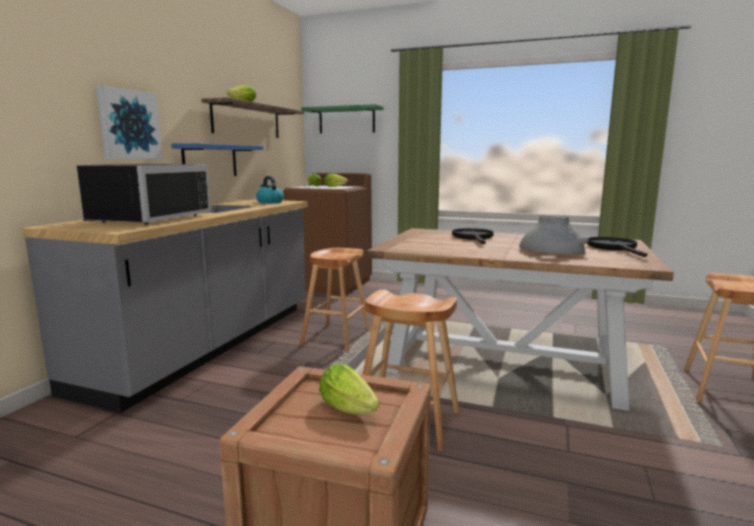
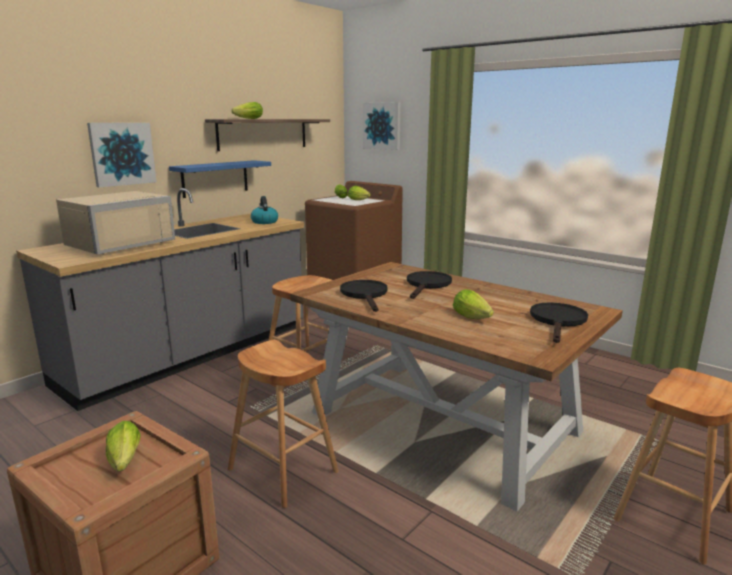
camera: 20 degrees right, 5 degrees up
black microwave [77,164,211,225] -> beige microwave [56,191,175,255]
green shelf [301,104,384,133] -> picture [363,102,401,150]
grey vase [519,216,589,255] -> lettuce [453,289,494,319]
none -> black frying pan [340,280,388,312]

